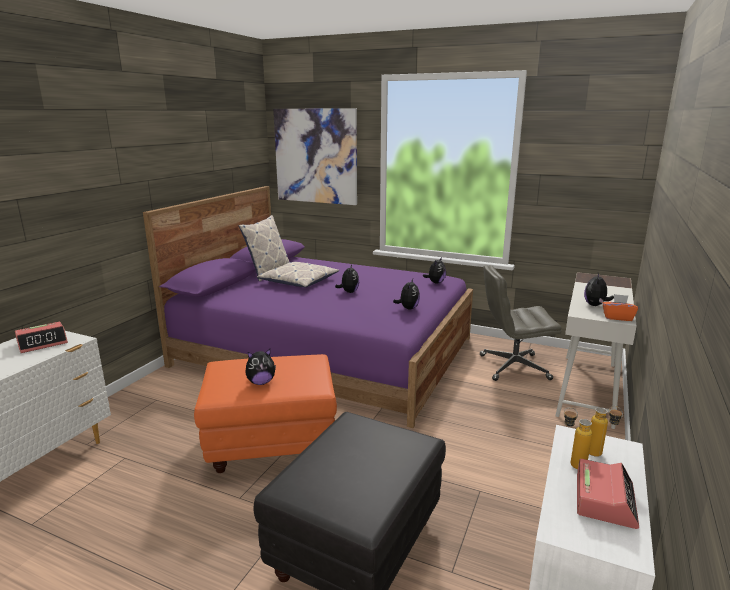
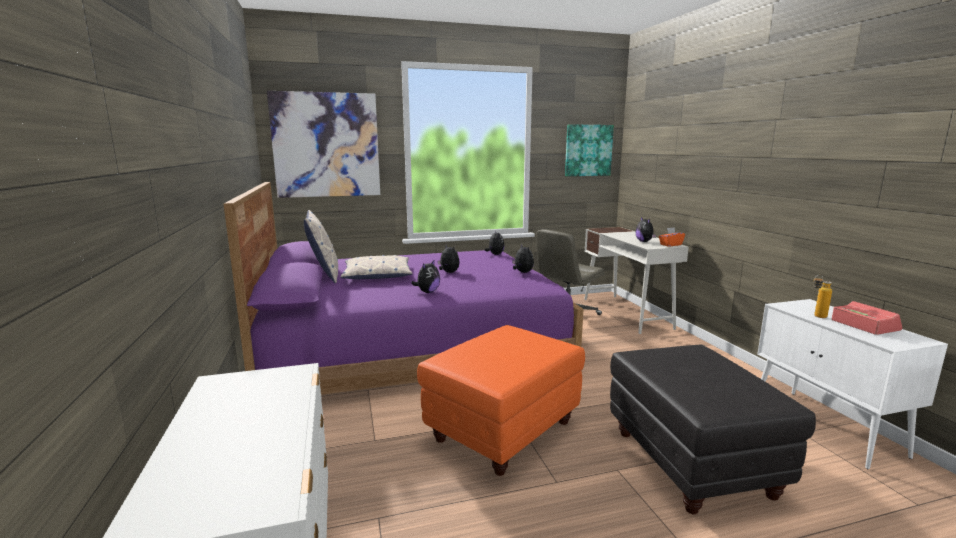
camera: 40 degrees left, 5 degrees down
alarm clock [15,322,68,353] -> none
plush toy [245,349,276,385] -> plush toy moved to [411,259,440,293]
bottle [589,406,623,457] -> none
none -> picture [565,124,614,176]

